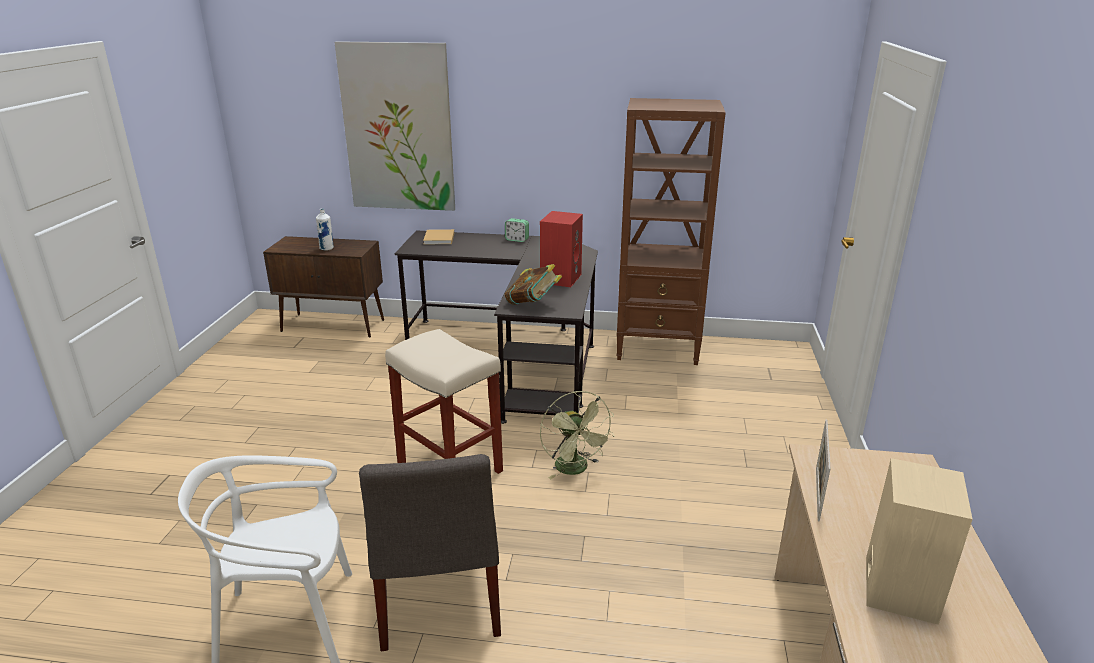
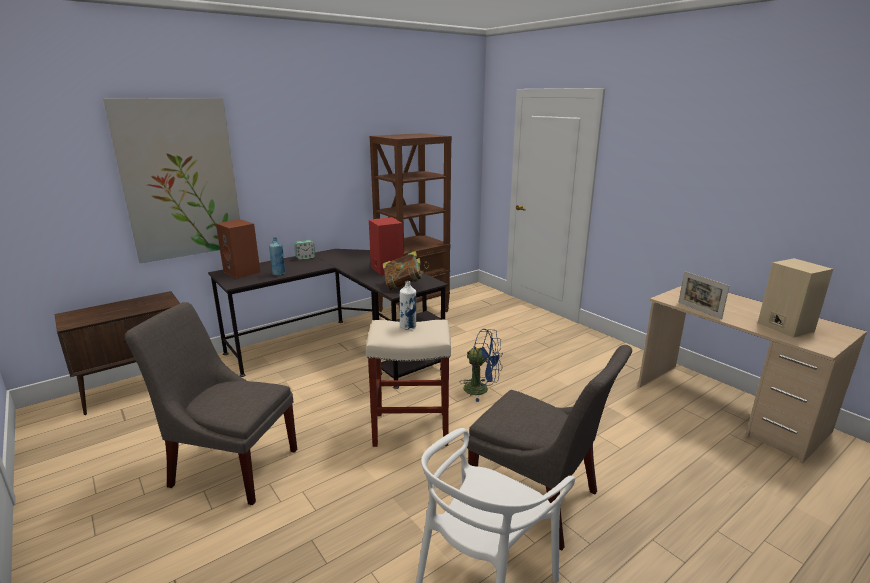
camera: 45 degrees left, 5 degrees down
white bottle [316,209,334,250] -> white bottle moved to [400,281,416,329]
beige book [423,229,454,245] -> brown speaker [216,219,260,278]
green fan [540,391,615,479] -> blue fan [462,329,503,402]
none -> grey chair [125,302,297,505]
none -> blue bottle [269,237,285,276]

